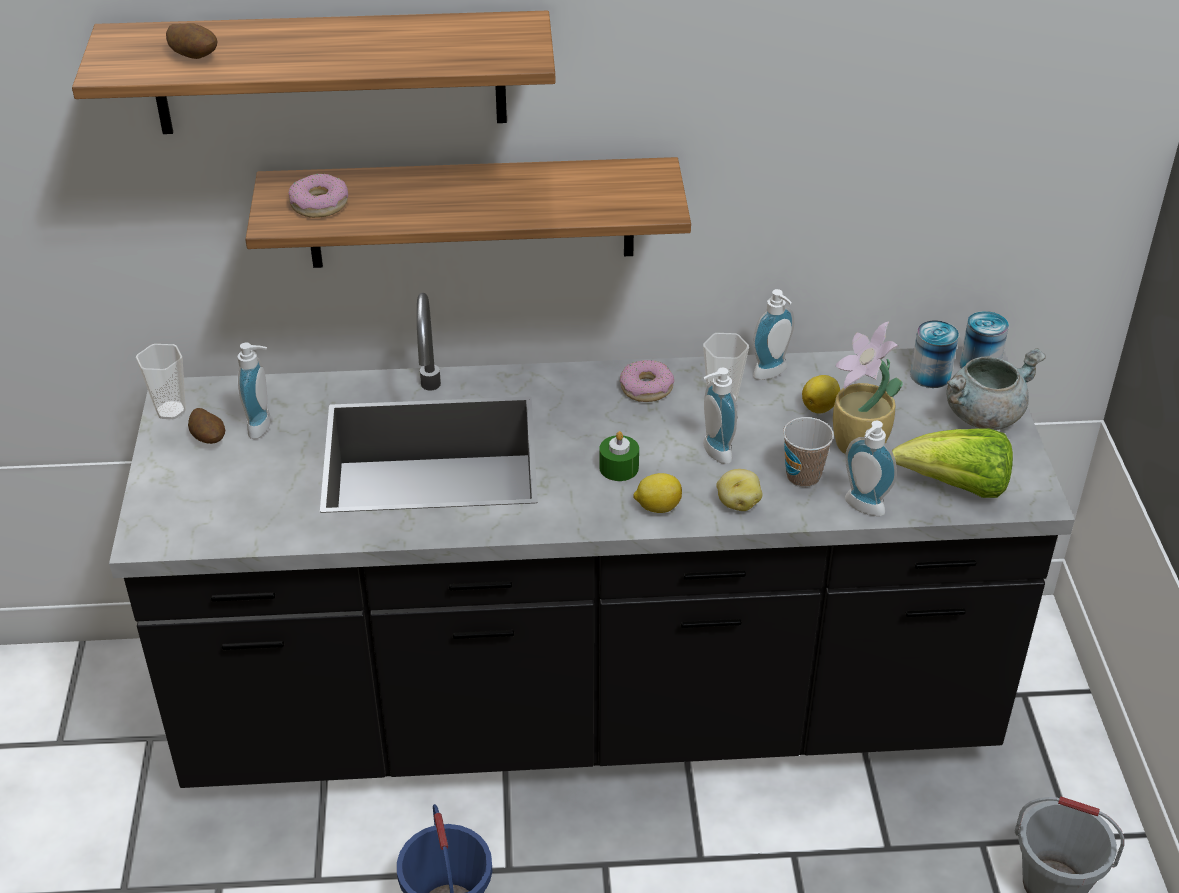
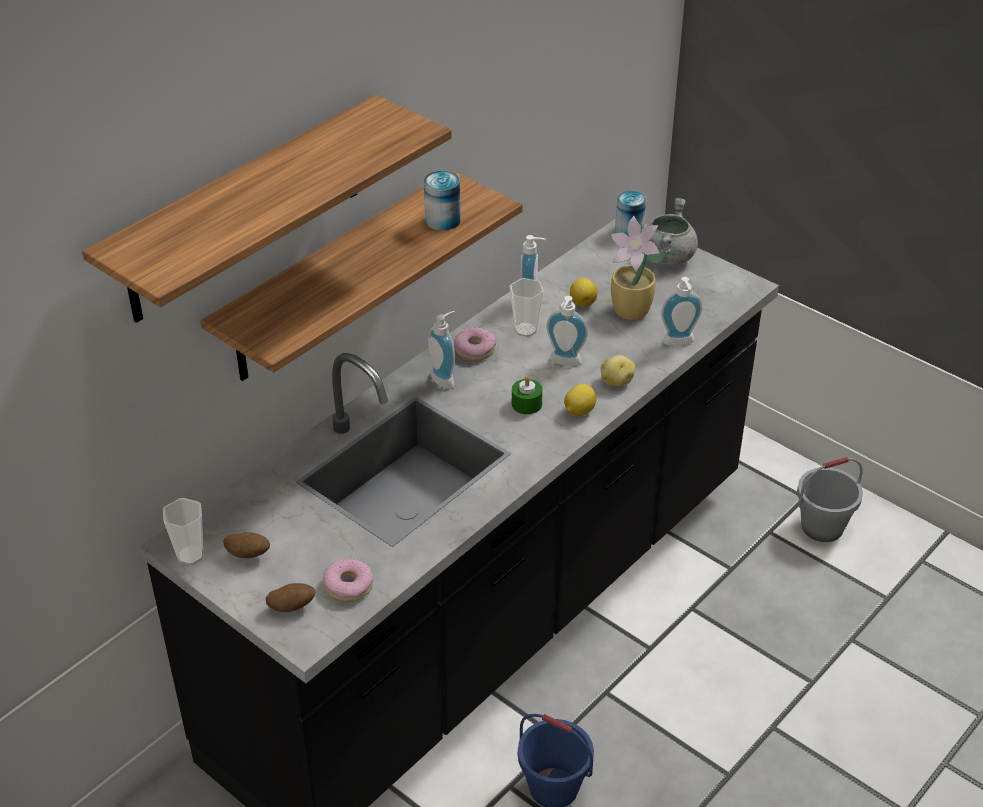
camera: 45 degrees left, 0 degrees up
potato [166,23,217,59] -> potato moved to [266,583,315,612]
soap dispenser [237,342,271,439] -> soap dispenser moved to [428,311,455,389]
donut [289,173,348,218] -> donut moved to [323,558,374,602]
cup [783,417,834,487] -> none
lettuce [892,428,1013,498] -> none
can [910,320,959,388] -> can moved to [424,171,461,231]

